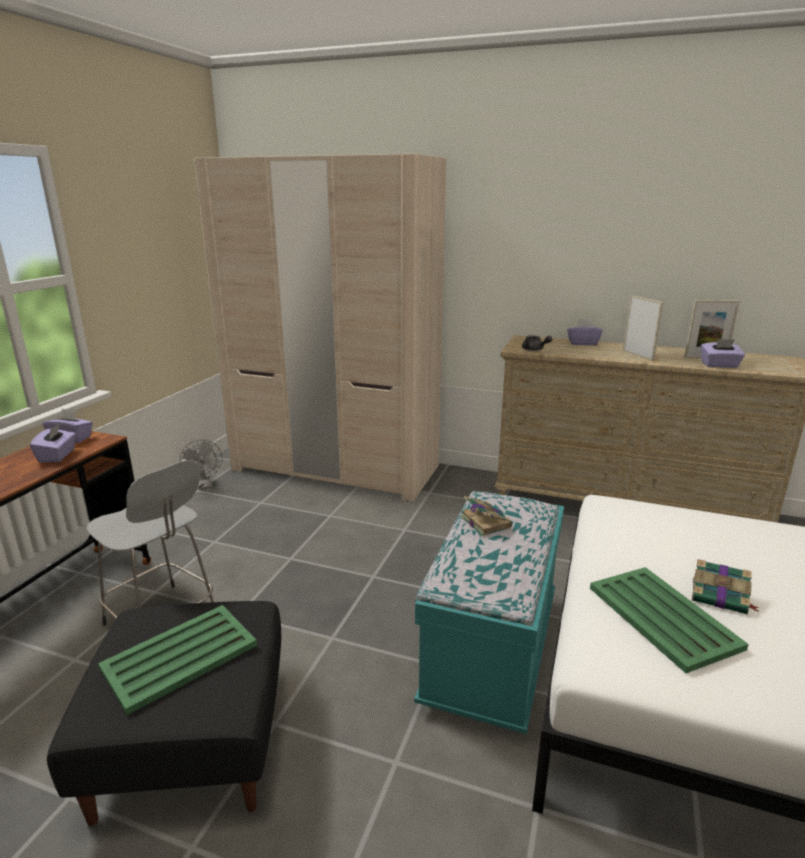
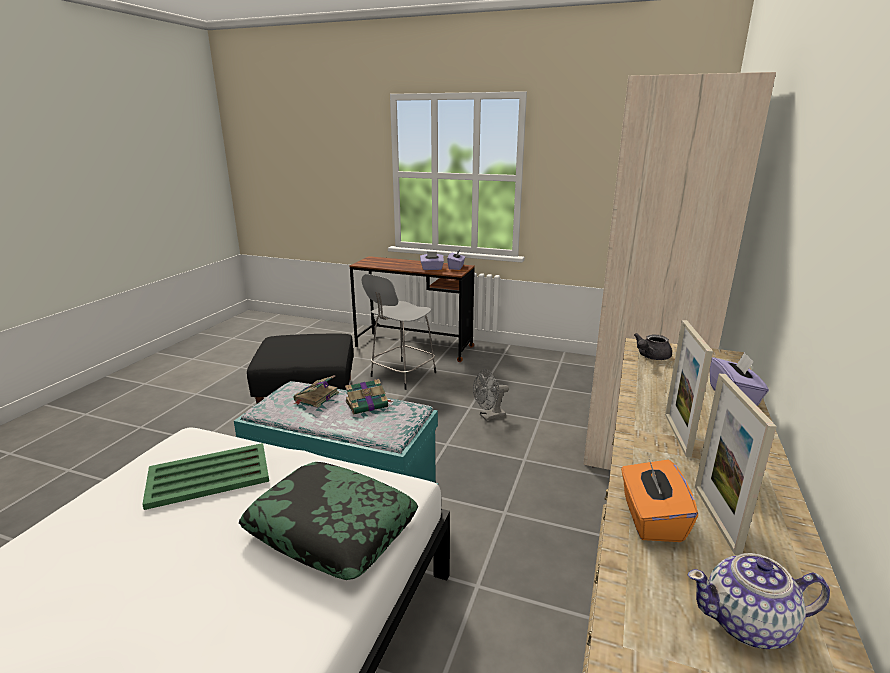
camera: 90 degrees right, 0 degrees up
green tray [98,605,257,715] -> none
grey fan [180,439,222,490] -> grey fan moved to [473,369,509,421]
picture frame [623,296,664,361] -> picture frame turned 120 degrees clockwise [665,320,713,457]
book [692,559,759,614] -> book moved to [294,375,339,408]
purple tissue box [701,339,745,368] -> orange tissue box [621,455,698,542]
none -> pillow [239,462,418,580]
none -> teapot [688,553,830,649]

